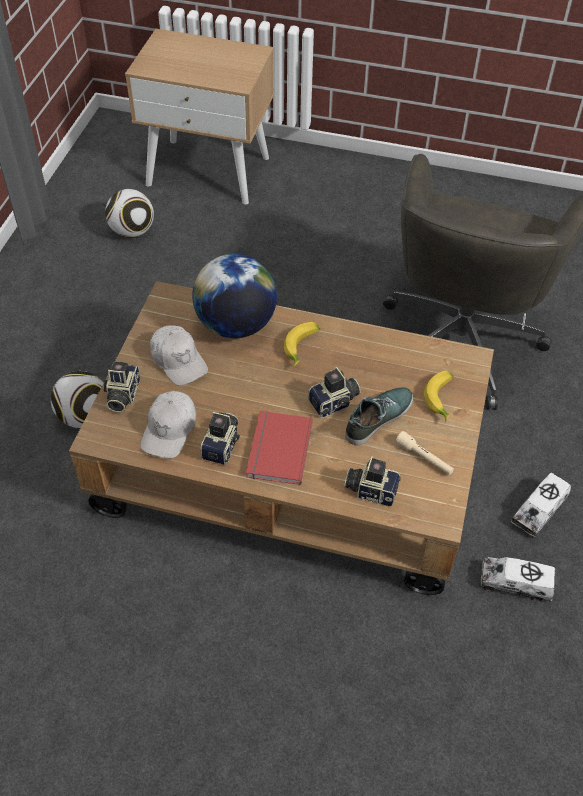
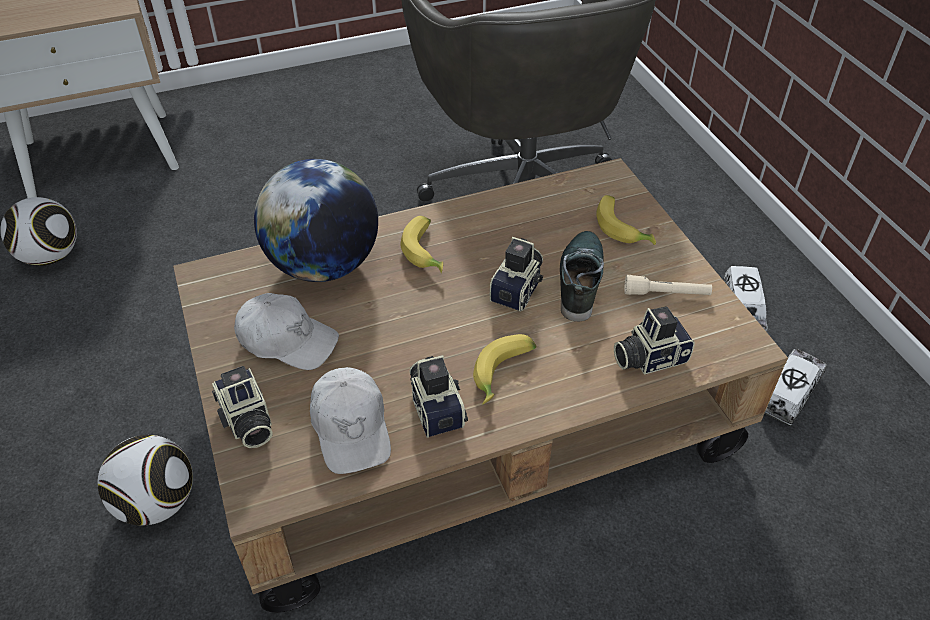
camera: 35 degrees left, 5 degrees down
red book [246,411,313,485] -> banana [473,334,536,404]
toy truck [481,557,555,602] -> toy truck turned 150 degrees clockwise [765,348,827,426]

